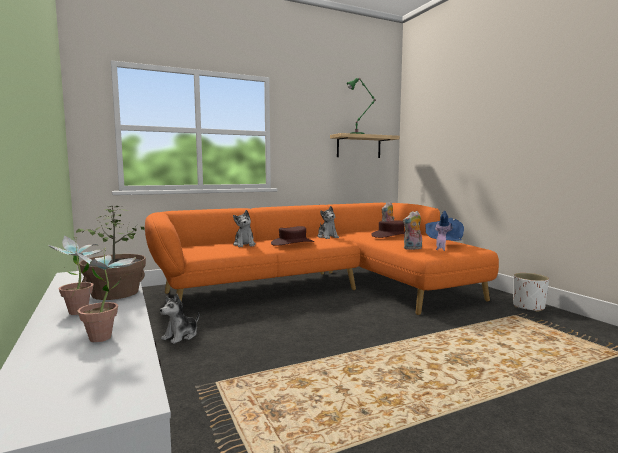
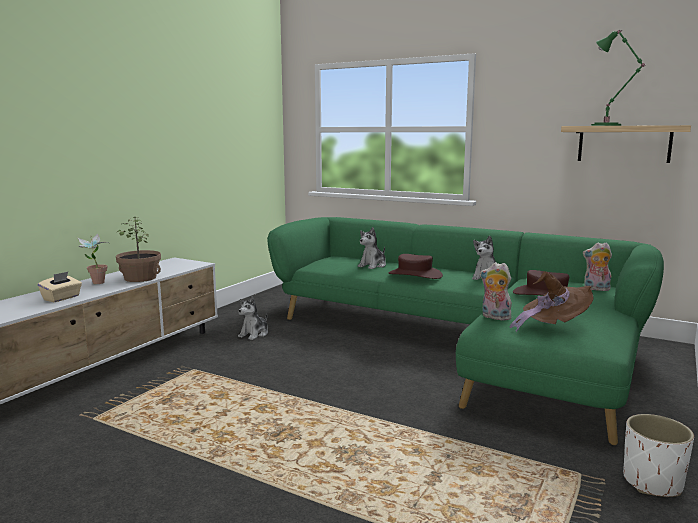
camera: 55 degrees right, 5 degrees up
potted plant [74,248,137,342] -> beige tissue box [38,272,82,302]
orange sofa [145,203,499,315] -> green sofa [267,217,664,445]
plush toy [160,294,199,344] -> plush toy turned 60 degrees counterclockwise [238,296,268,340]
blue hat [425,211,464,251] -> brown hat [510,271,594,332]

